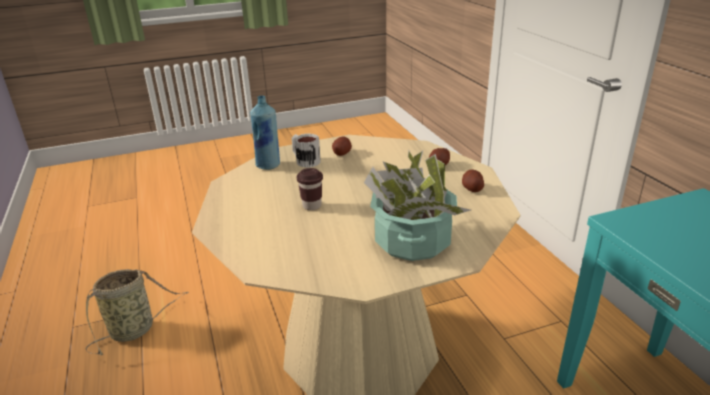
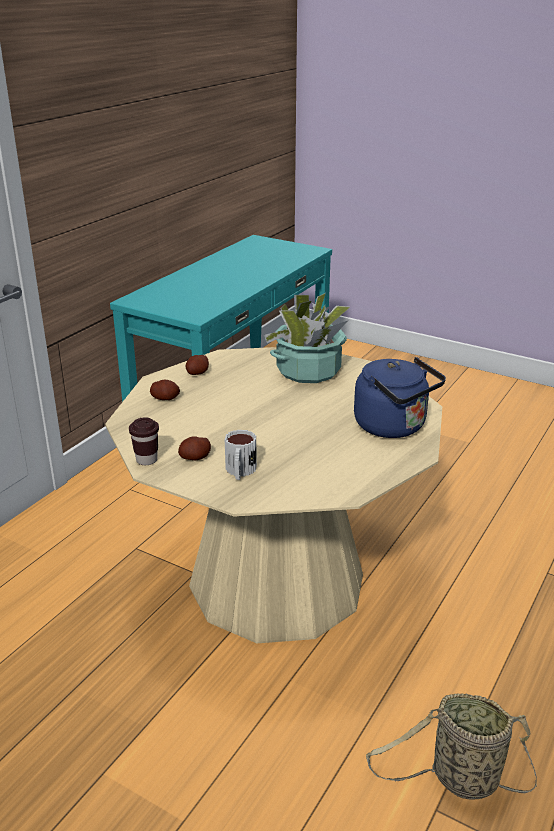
camera: 130 degrees left, 0 degrees up
blue bottle [250,96,280,170] -> none
brown cup [297,168,323,210] -> brown cup moved to [129,417,159,465]
none -> blue kettle [354,357,446,438]

